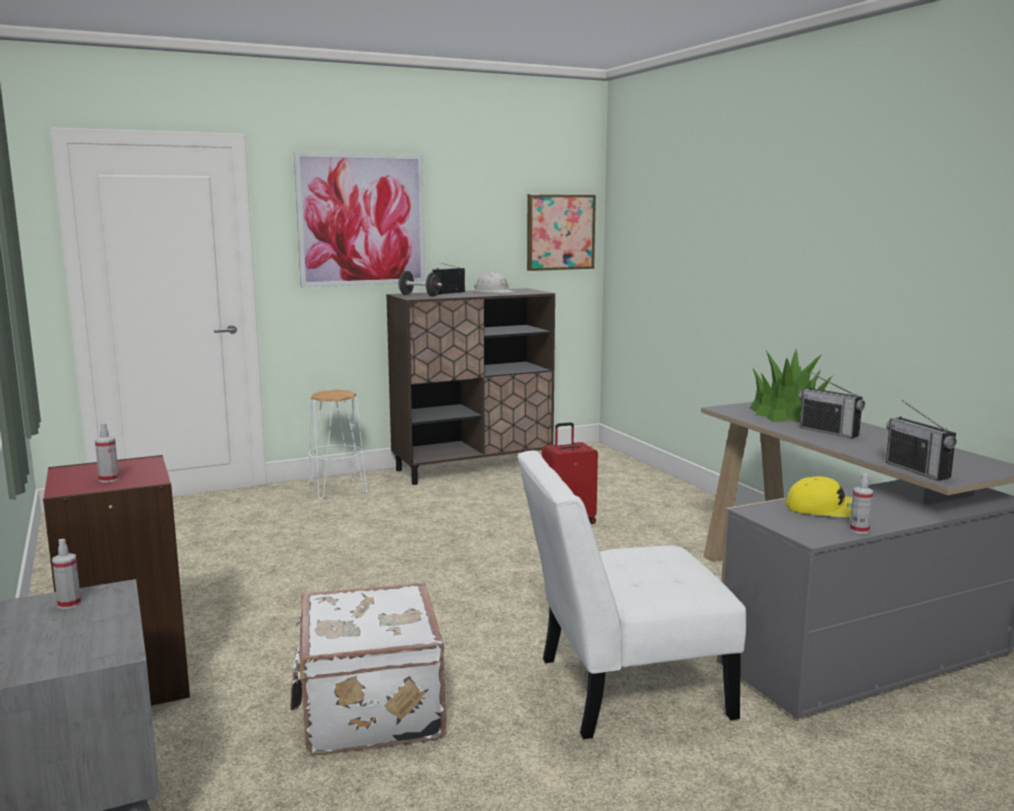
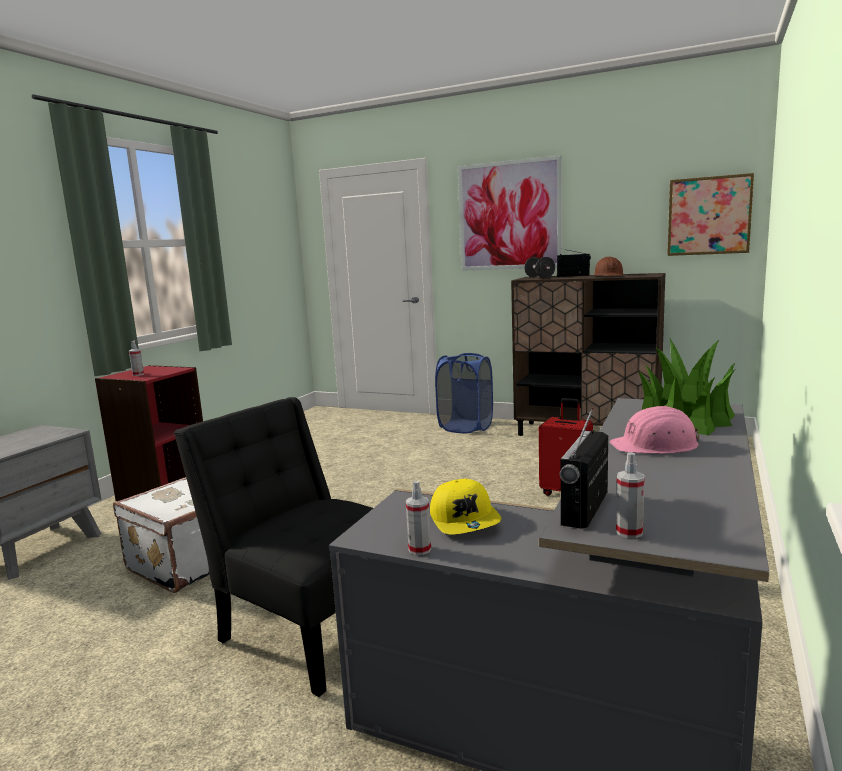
camera: 50 degrees right, 0 degrees up
spray bottle [52,539,81,609] -> spray bottle moved to [616,452,645,538]
white stool [309,390,367,500] -> blue laundry basket [435,353,493,433]
white hard hat [474,272,514,293] -> brown hard hat [593,257,625,276]
white chair [517,450,746,739] -> black chair [174,397,373,697]
radio [799,373,865,438] -> pink hard hat [609,406,700,454]

